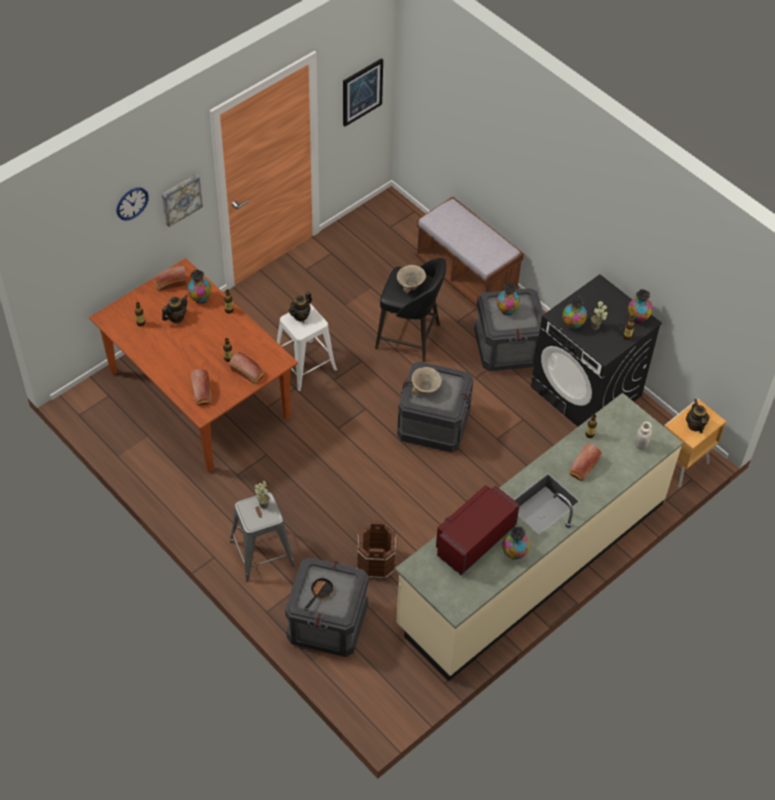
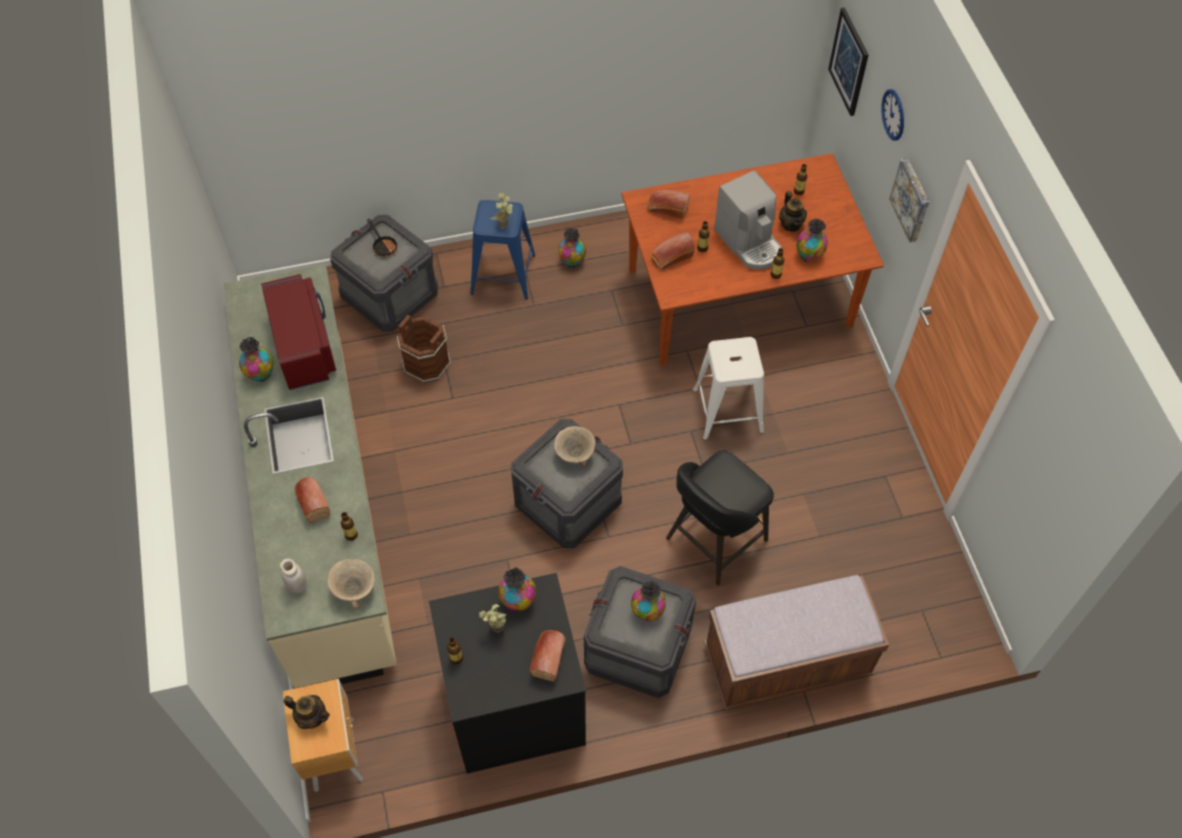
camera: 120 degrees right, 5 degrees up
bread [155,266,186,291] -> bread moved to [530,630,565,682]
grey stool [230,492,295,582] -> blue stool [470,200,535,300]
teapot [288,292,312,322] -> none
picture [343,58,383,126] -> picture moved to [828,7,869,116]
beige bowl [397,265,426,293] -> beige bowl moved to [327,559,375,609]
vase [628,289,653,323] -> vase moved to [558,228,586,268]
none -> coffee machine [714,170,782,270]

